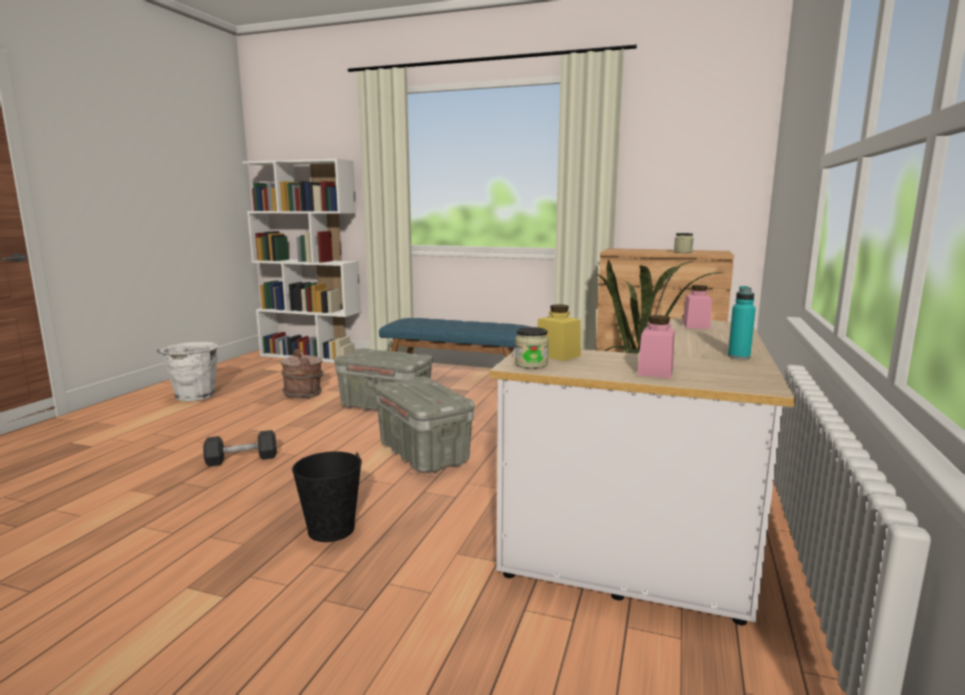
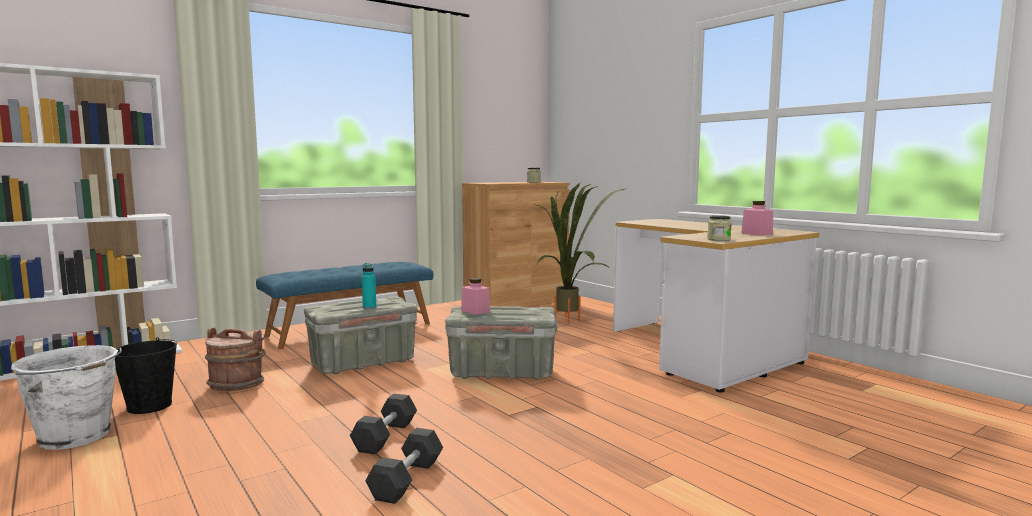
camera: 55 degrees left, 5 degrees down
black bucket [292,451,362,542] -> black bucket moved to [115,337,177,414]
yellow jar [537,304,581,361] -> none
pink jar [683,285,712,329] -> pink jar moved to [461,278,490,315]
turquoise bottle [728,286,756,359] -> turquoise bottle moved to [362,263,376,309]
none -> grey dumbbell [365,428,443,504]

